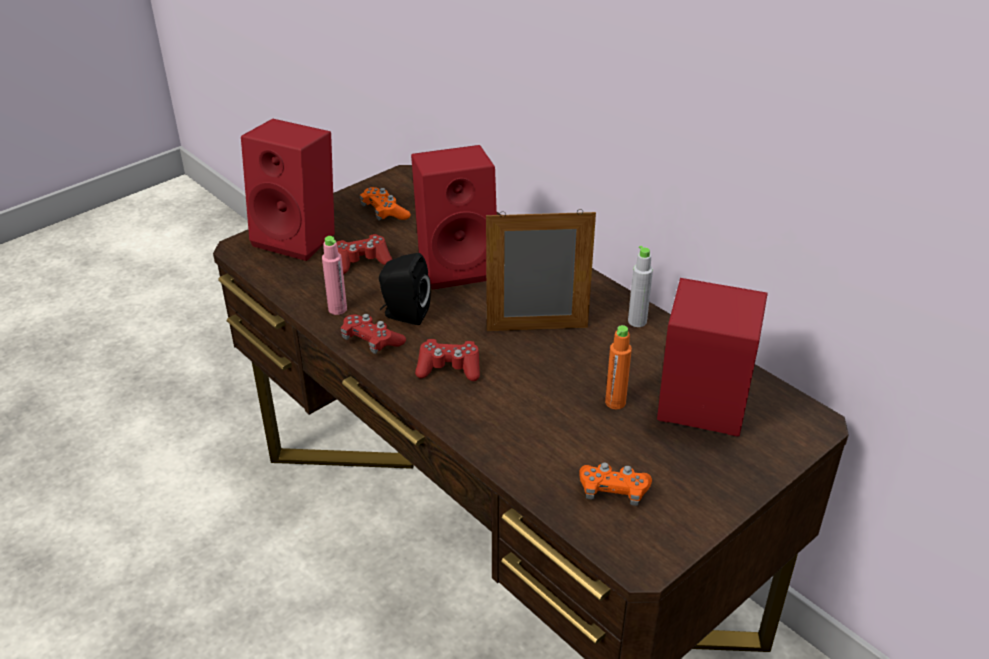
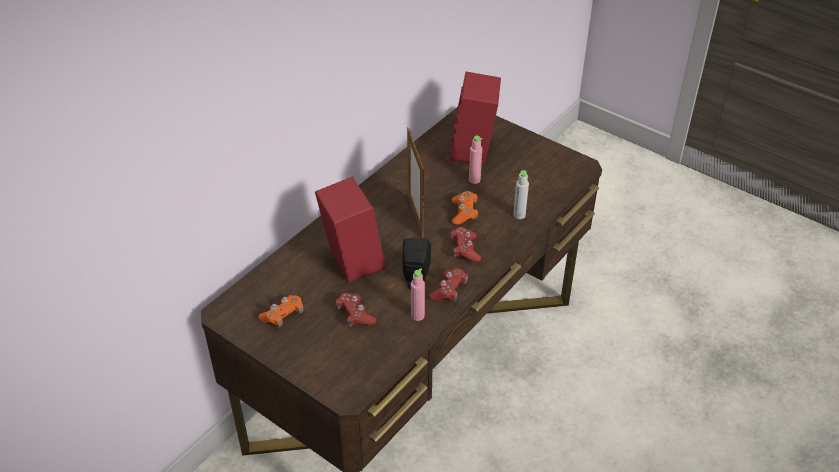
camera: 100 degrees left, 5 degrees up
red speaker [241,119,335,261] -> none
orange game controller [579,462,652,506] -> orange game controller moved to [452,191,478,225]
orange bottle [605,325,632,410] -> pink bottle [469,136,482,184]
grey bottle [628,246,653,327] -> grey bottle moved to [513,170,529,219]

